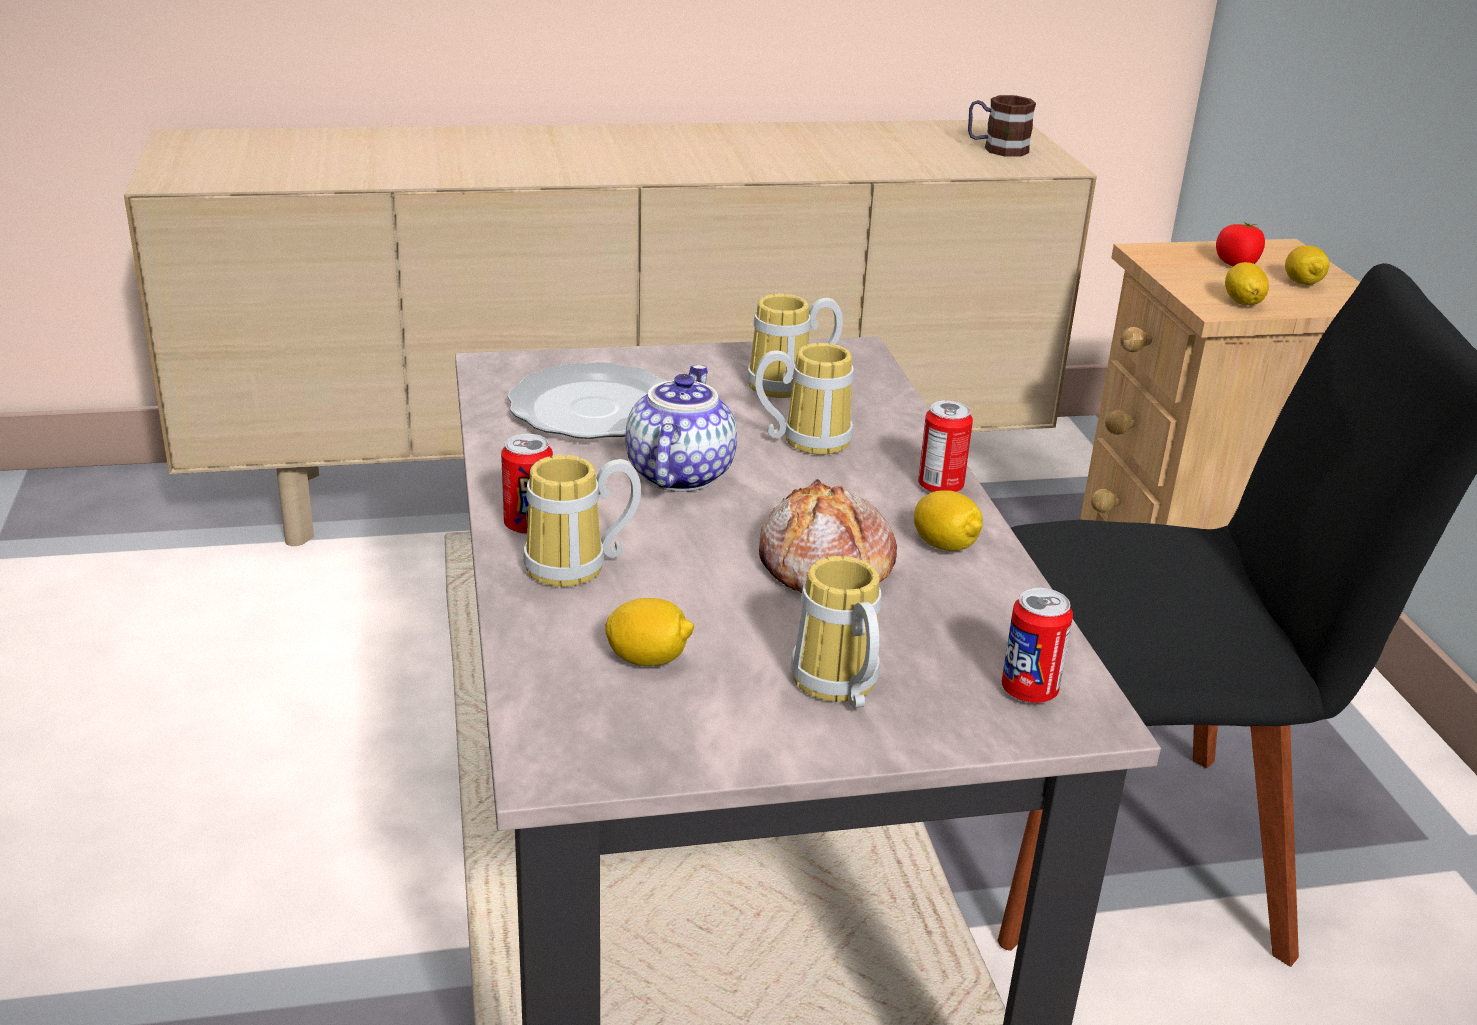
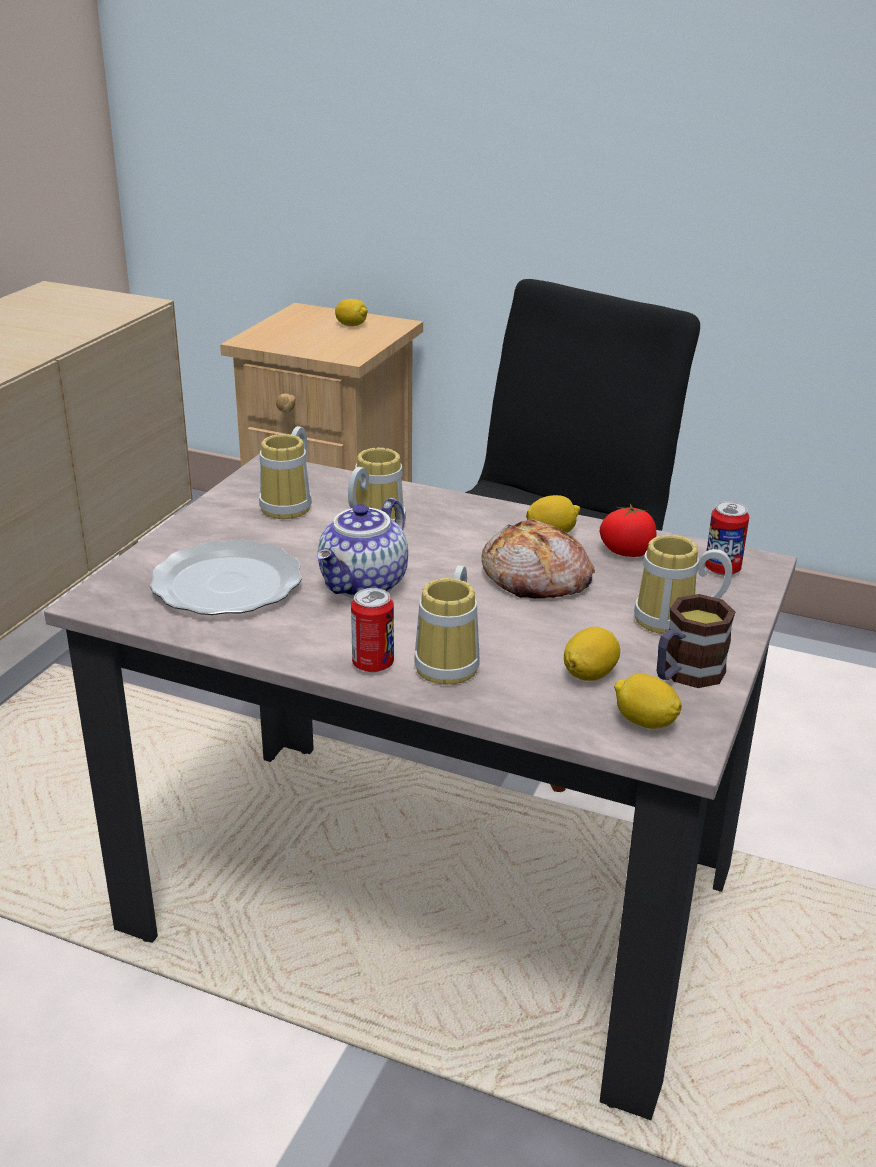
camera: 55 degrees left, 0 degrees up
teapot [625,365,737,492] -> teapot turned 105 degrees counterclockwise [317,498,408,598]
can [918,400,973,493] -> none
mug [968,95,1036,157] -> mug moved to [657,594,735,688]
tomato [1216,221,1265,266] -> tomato moved to [600,504,657,557]
lemon [1225,262,1269,305] -> lemon moved to [614,673,682,729]

